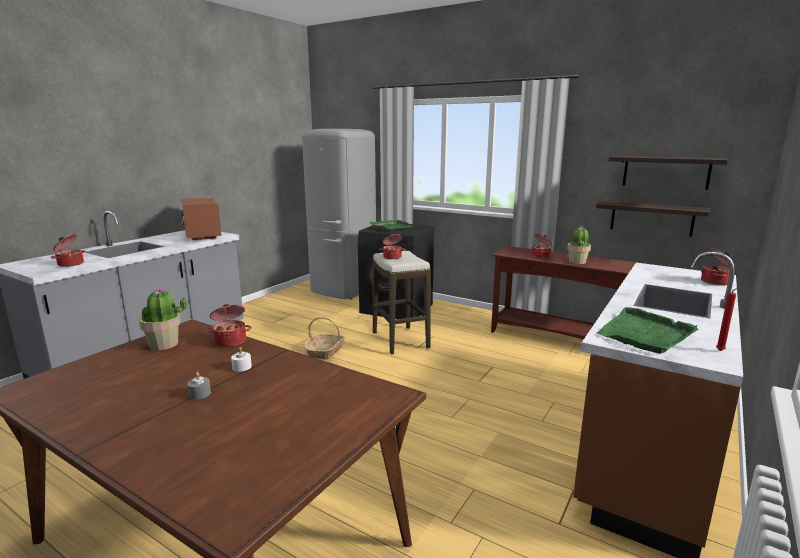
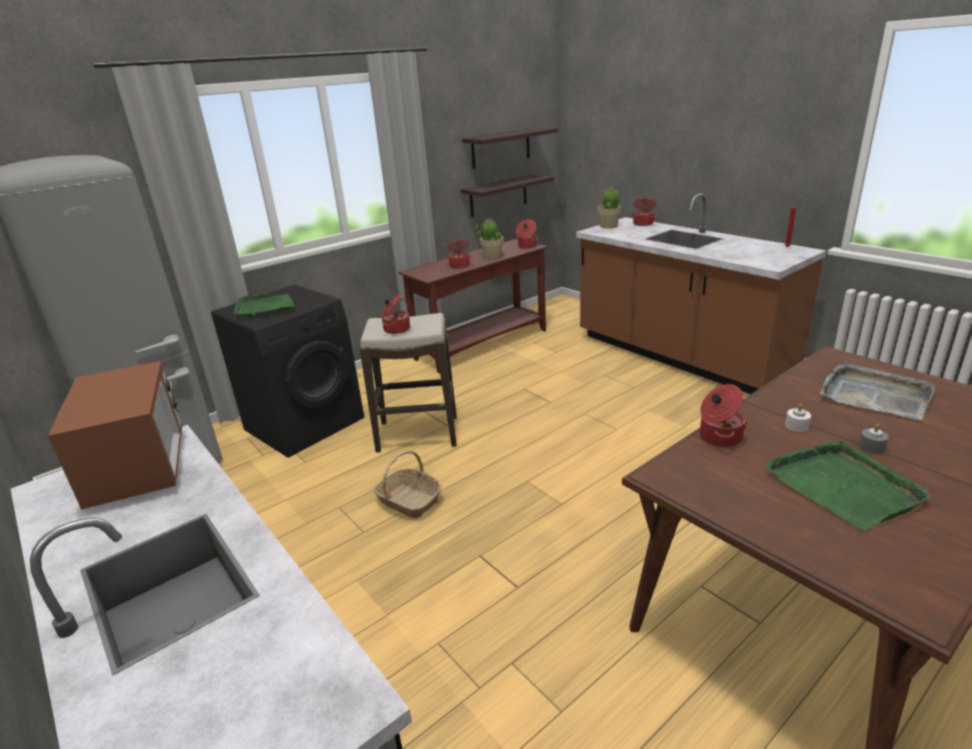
camera: 70 degrees left, 10 degrees up
cooking pot [51,234,86,267] -> cooking pot moved to [516,219,538,249]
potted plant [139,287,187,350] -> potted plant moved to [597,186,622,229]
microwave [181,197,222,240] -> microwave turned 105 degrees counterclockwise [48,361,182,510]
green tray [597,307,699,354] -> green tray moved to [765,440,931,530]
none -> grey tray [820,362,935,420]

